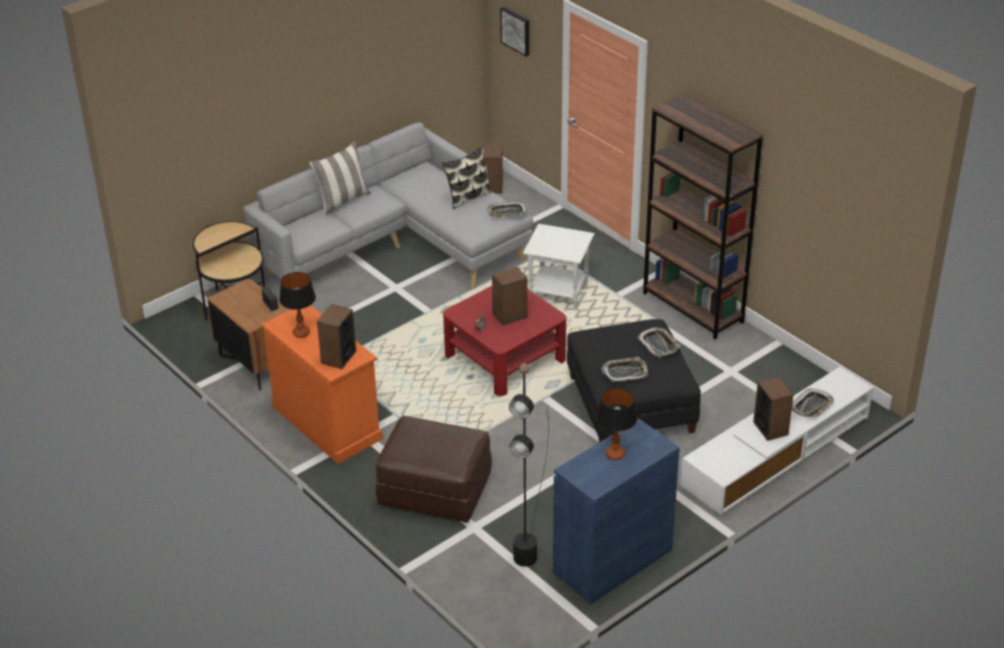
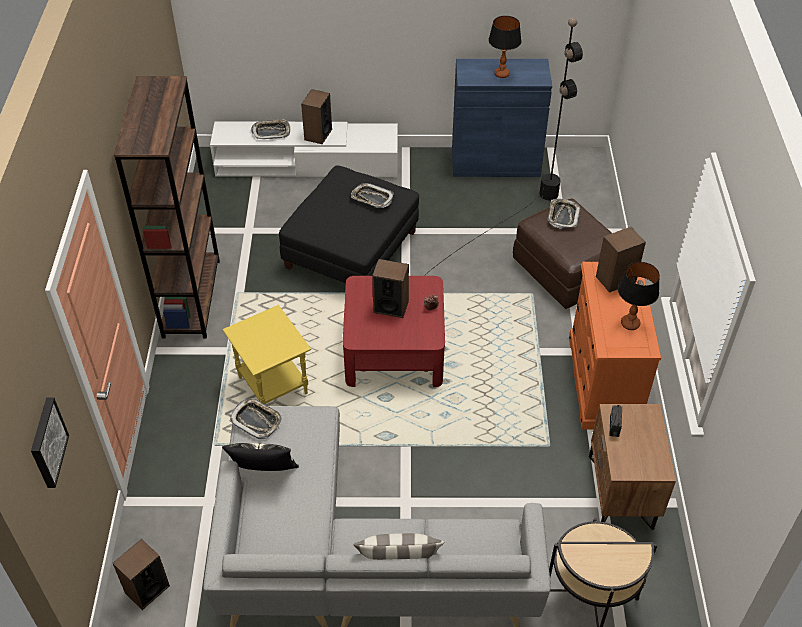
camera: 140 degrees left, 10 degrees up
white side table [523,224,595,310] -> yellow side table [222,305,311,405]
tray [638,327,681,357] -> tray moved to [548,199,580,229]

